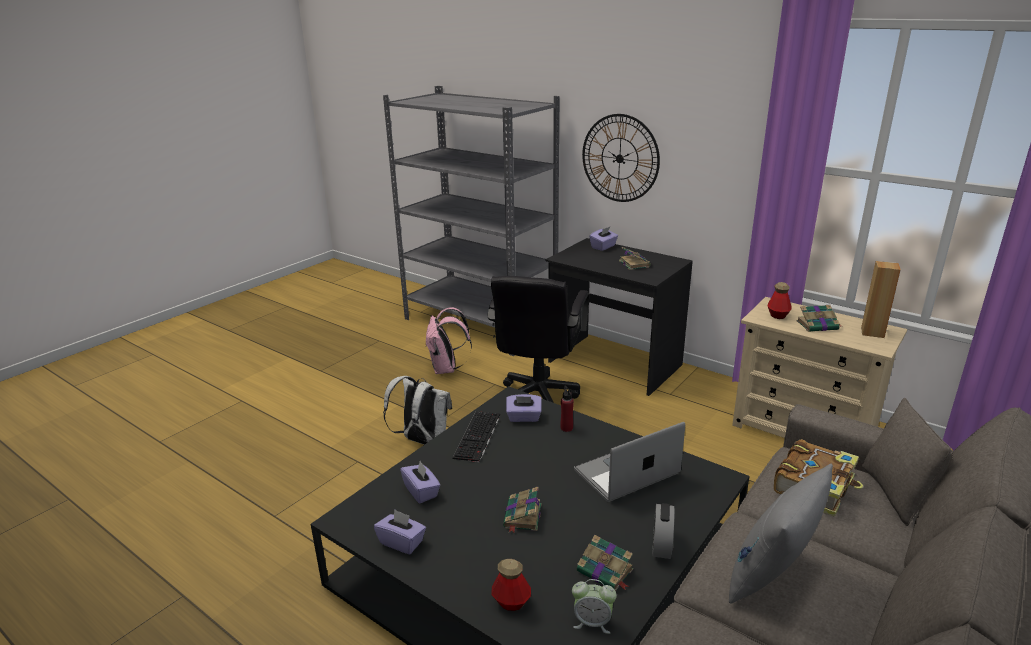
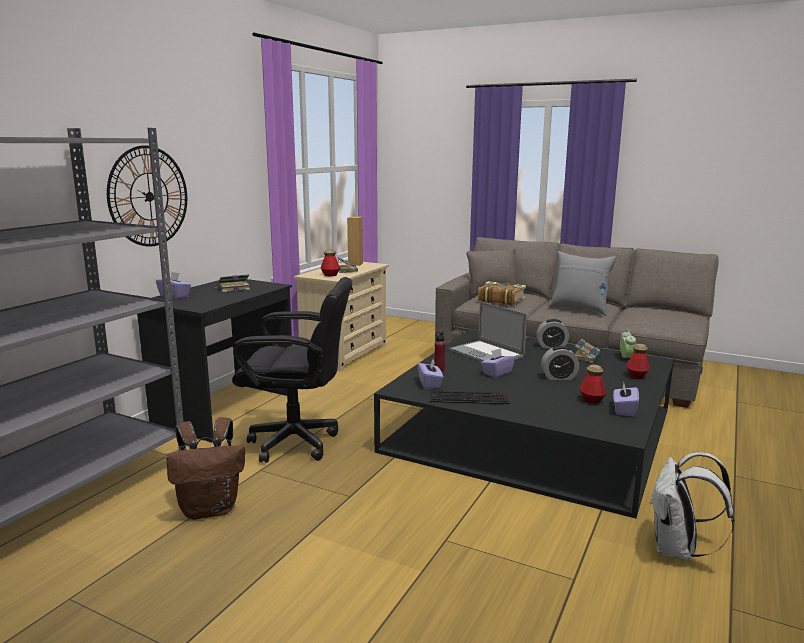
camera: 100 degrees left, 10 degrees down
white backpack [383,376,452,445] -> white backpack moved to [651,452,735,561]
purple tissue box [400,461,440,503] -> purple tissue box moved to [481,348,515,377]
pink backpack [425,307,472,374] -> brown backpack [166,417,245,520]
book [503,487,542,532] -> alarm clock [541,346,579,380]
none -> bottle [579,365,606,404]

